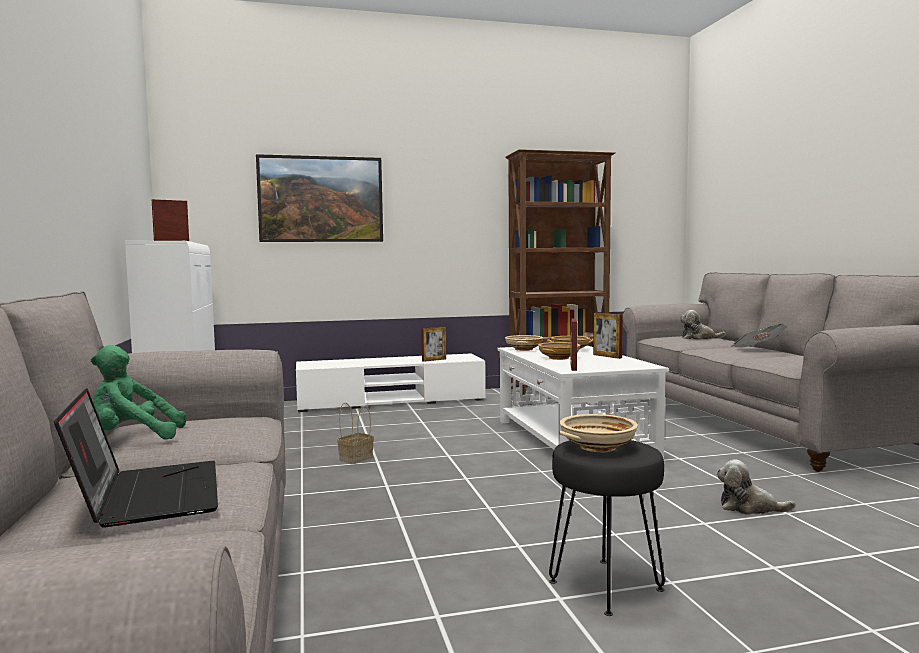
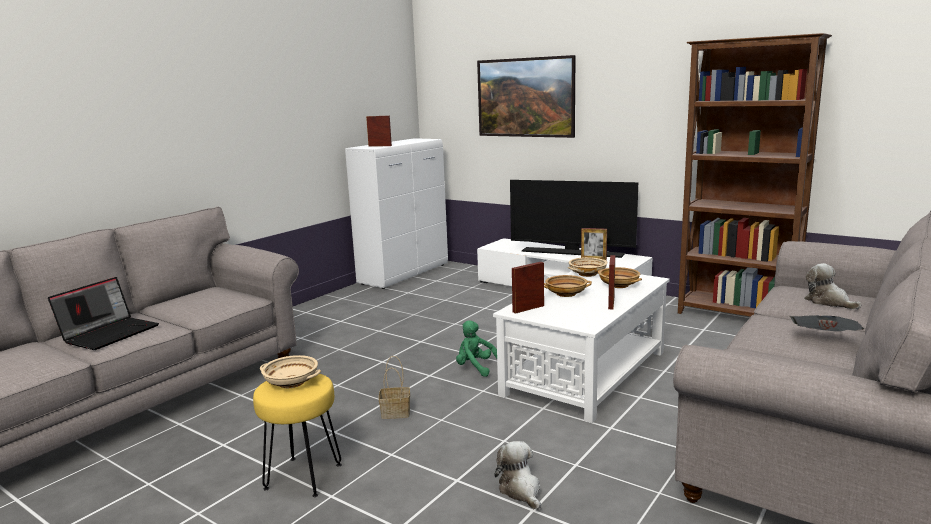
camera: 50 degrees right, 10 degrees up
green plush toy [91,345,186,440] -> green plush toy moved to [456,320,497,377]
basket [337,403,374,464] -> basket moved to [379,356,410,419]
black stool [549,440,665,616] -> yellow stool [253,373,342,497]
none -> television [510,180,638,258]

